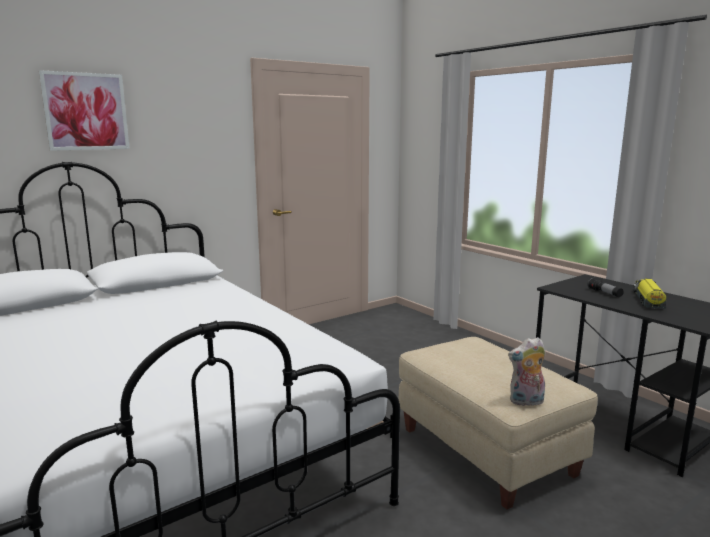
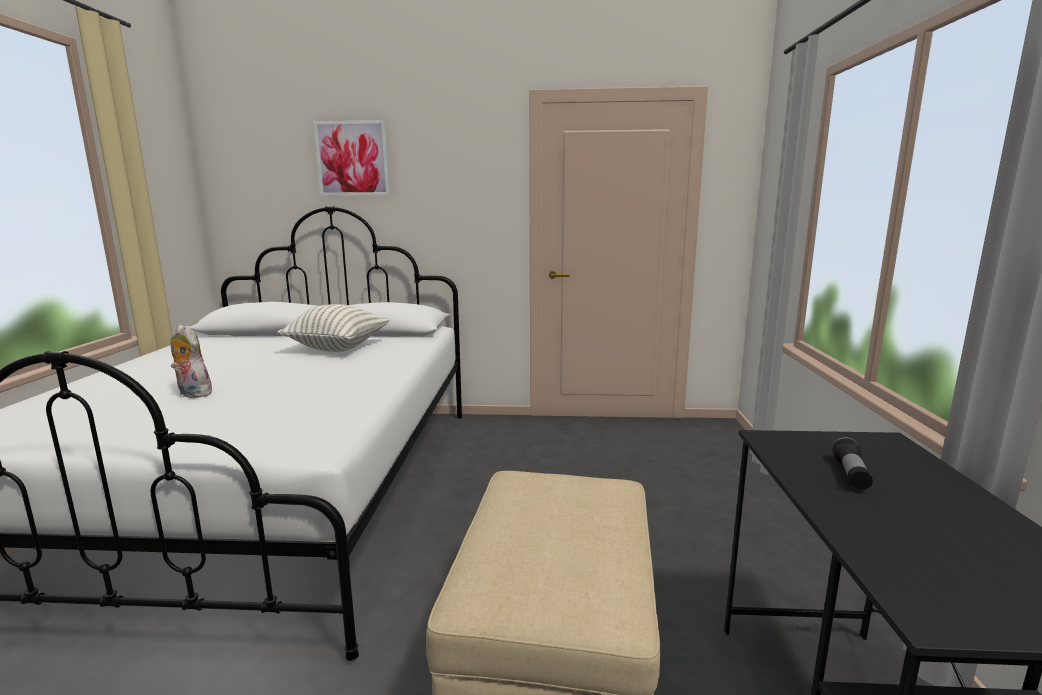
camera: 40 degrees right, 0 degrees up
plush toy [508,337,546,406] -> plush toy moved to [171,325,212,398]
toy truck [633,278,666,309] -> none
none -> pillow [277,304,390,352]

